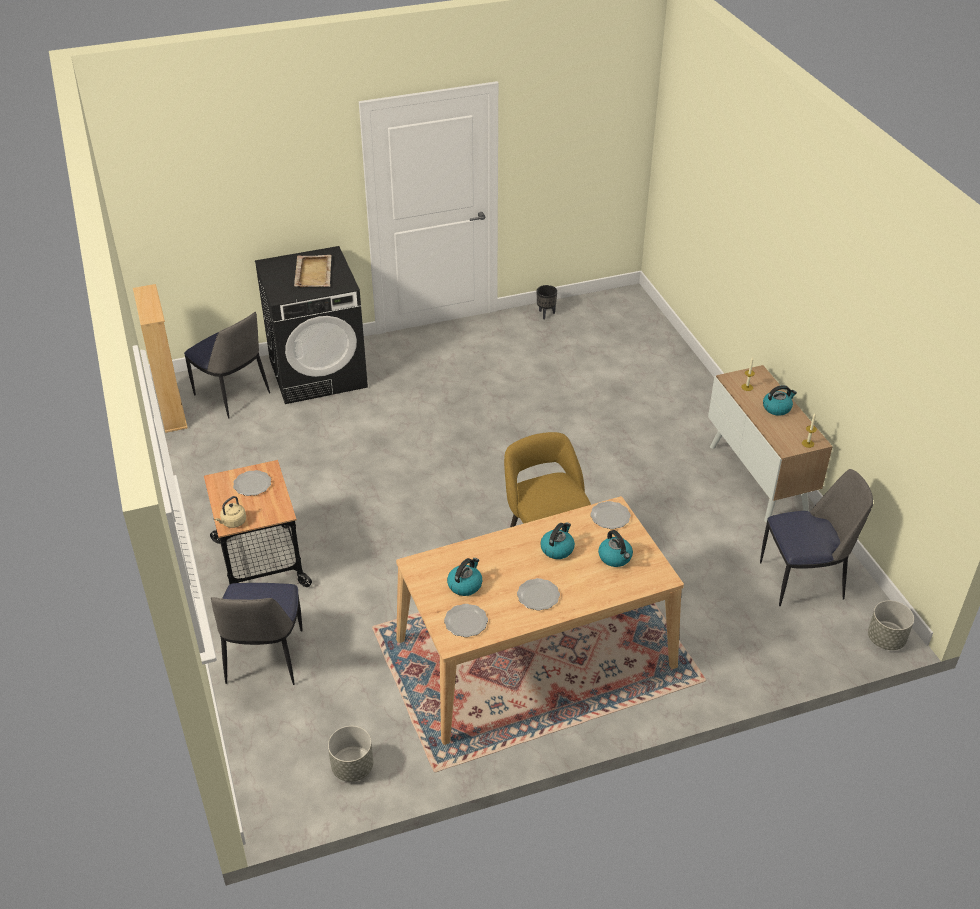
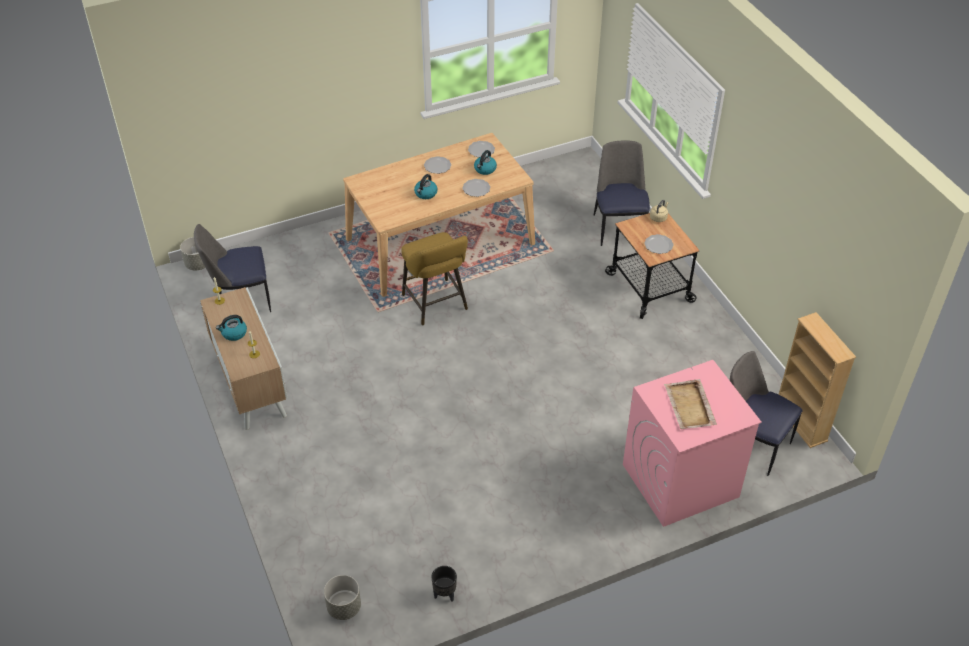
camera: 175 degrees right, 5 degrees up
black washing machine [255,246,368,404] -> pink washing machine [623,360,762,527]
grey planter [328,726,373,782] -> grey planter moved to [324,575,361,620]
plate [590,501,631,529] -> plate moved to [463,179,491,197]
kettle [598,530,633,567] -> none

